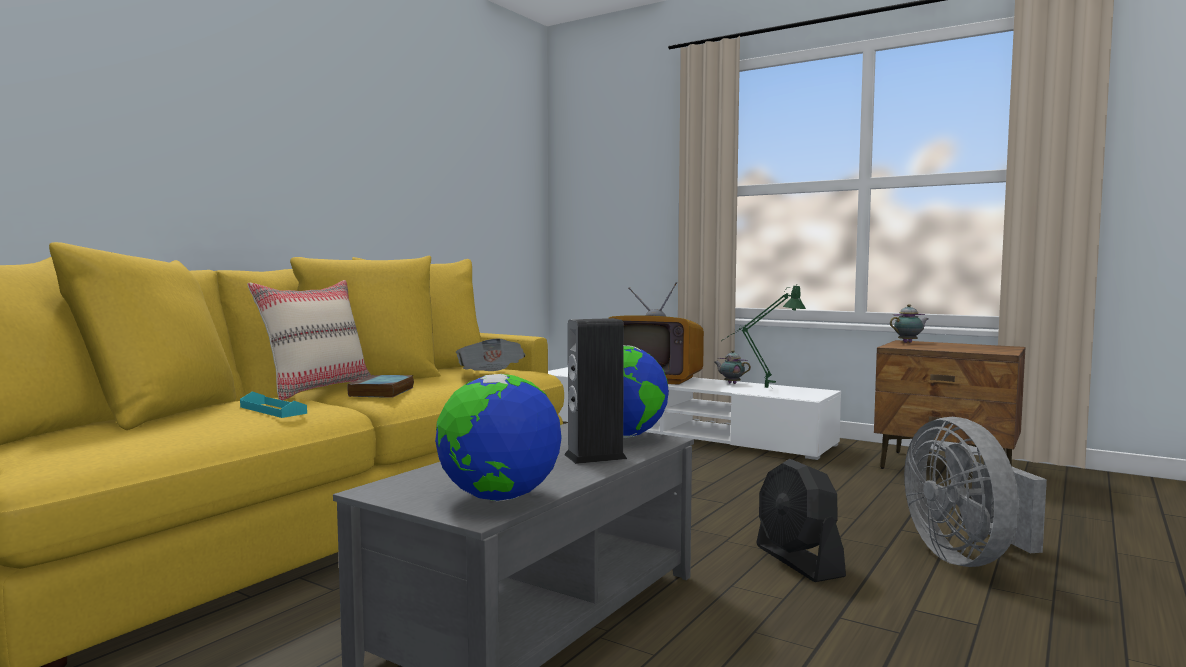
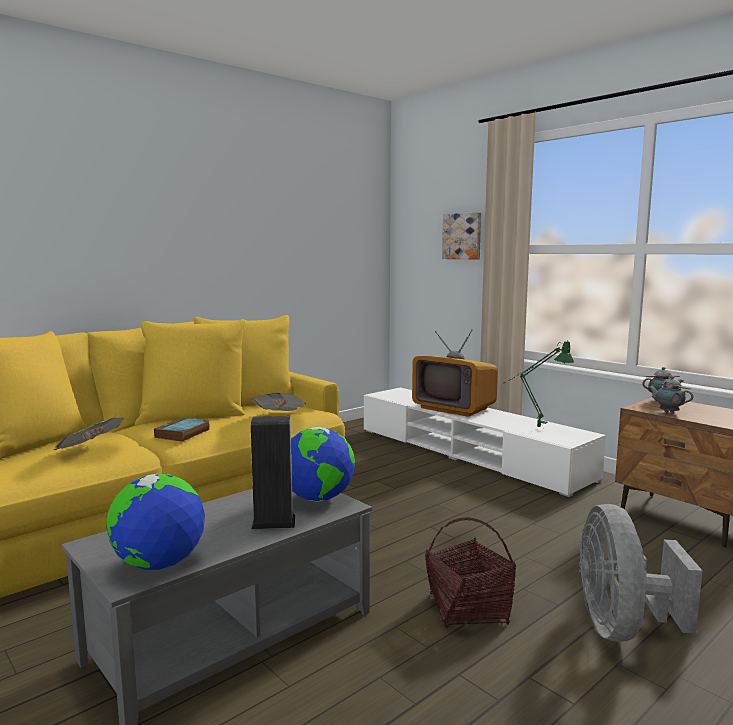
camera: 15 degrees right, 5 degrees up
turquoise tray [240,391,307,418] -> newspaper [54,417,124,450]
beige pillow [247,280,371,400] -> none
teapot [714,350,751,384] -> teapot moved to [648,376,693,414]
black fan [756,459,846,582] -> basket [425,517,516,628]
none -> picture [442,212,481,259]

